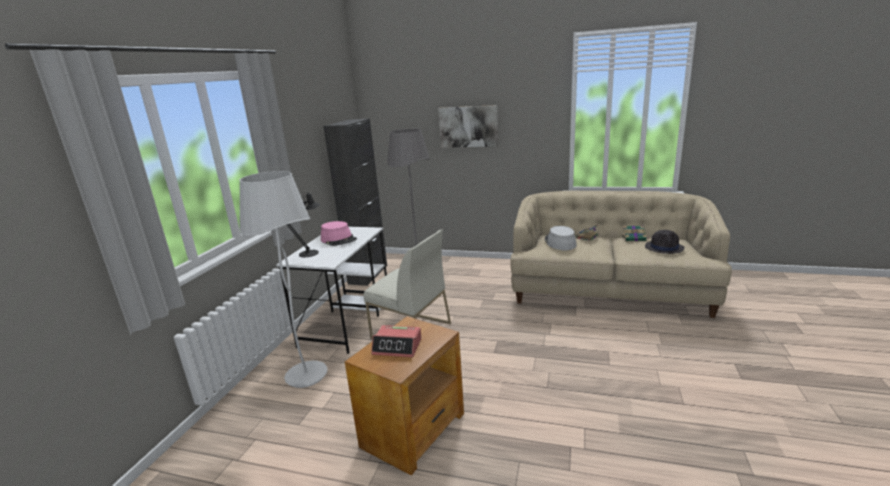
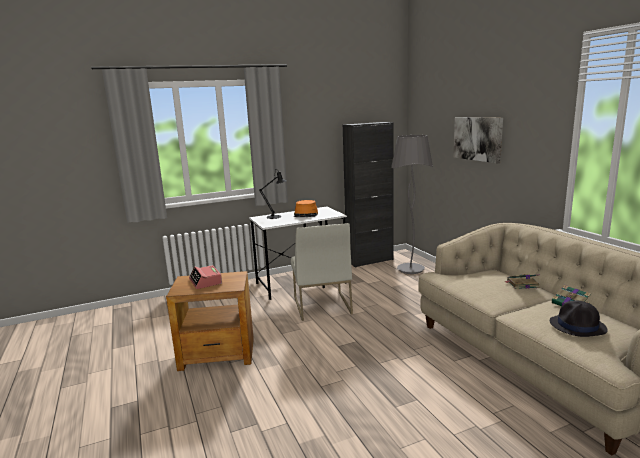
camera: 50 degrees right, 5 degrees down
white floor lamp [239,171,328,388] -> none
pink hat [321,221,357,246] -> orange hat [294,200,318,217]
grey hat [545,226,577,250] -> none

